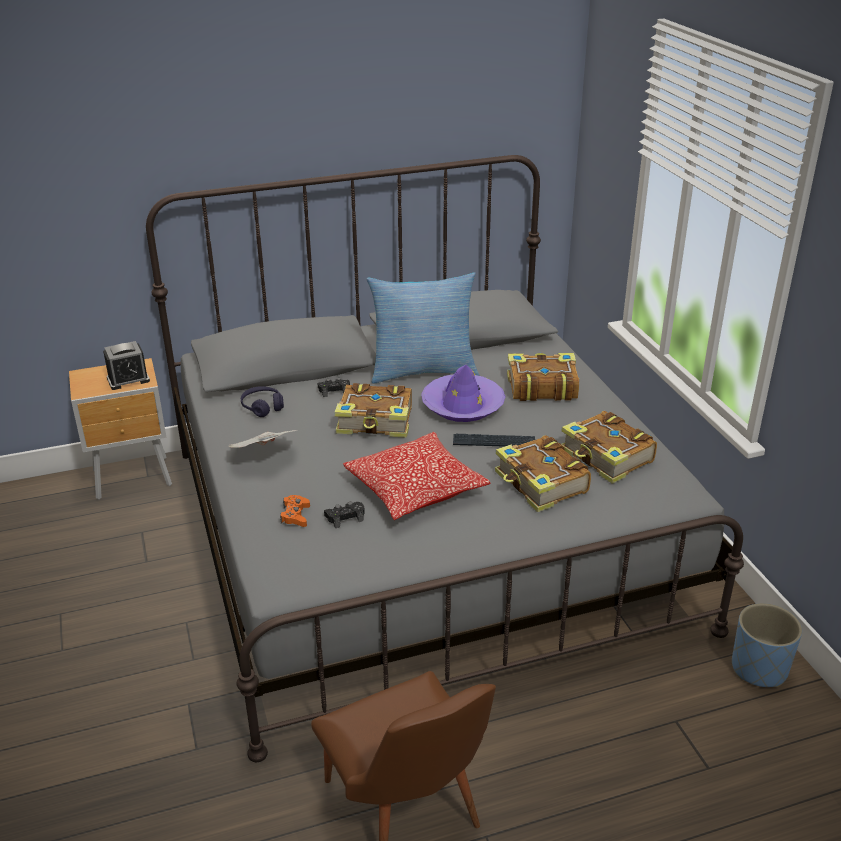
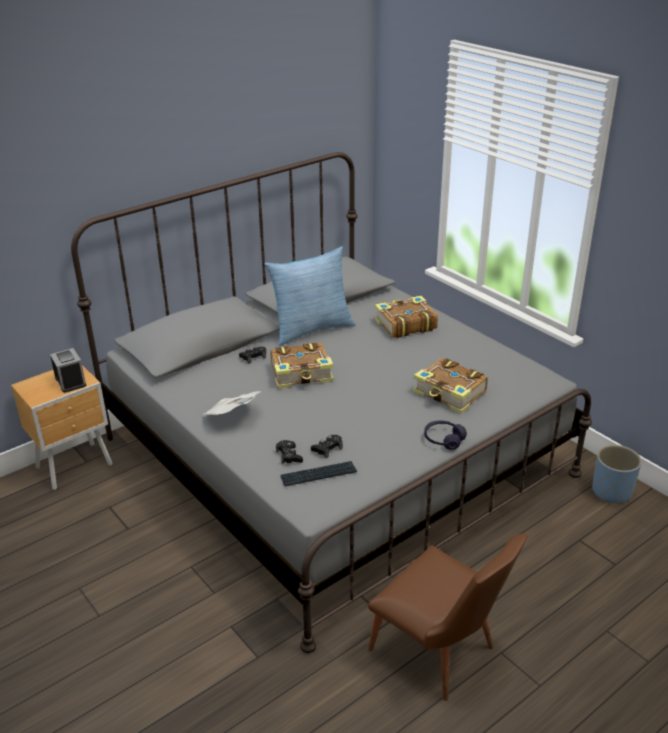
camera: 20 degrees left, 0 degrees up
alarm clock [103,341,150,390] -> alarm clock turned 75 degrees counterclockwise [50,348,86,393]
purple headphones [241,386,284,417] -> purple headphones moved to [424,420,467,450]
orange game controller [280,495,310,527] -> black game controller [276,440,303,464]
pillow [343,432,491,520] -> none
purple hat [421,365,506,422] -> none
keyboard [453,434,535,447] -> keyboard moved to [280,461,357,486]
book [561,411,657,484] -> none

